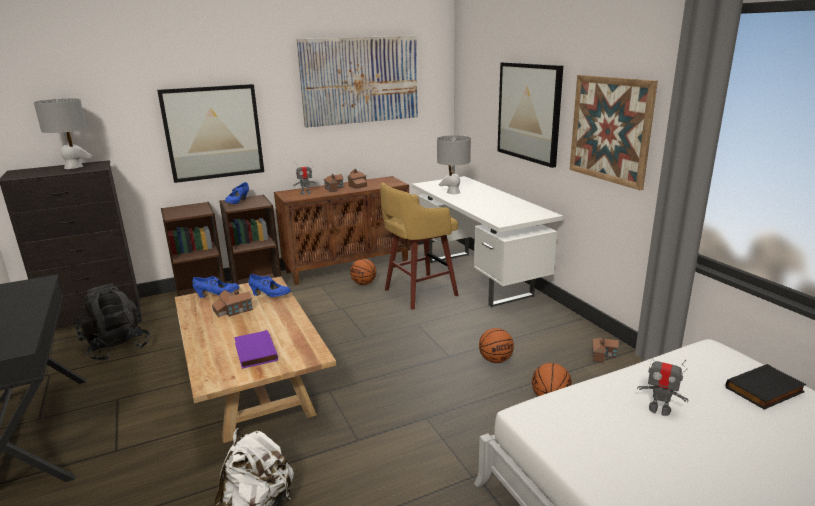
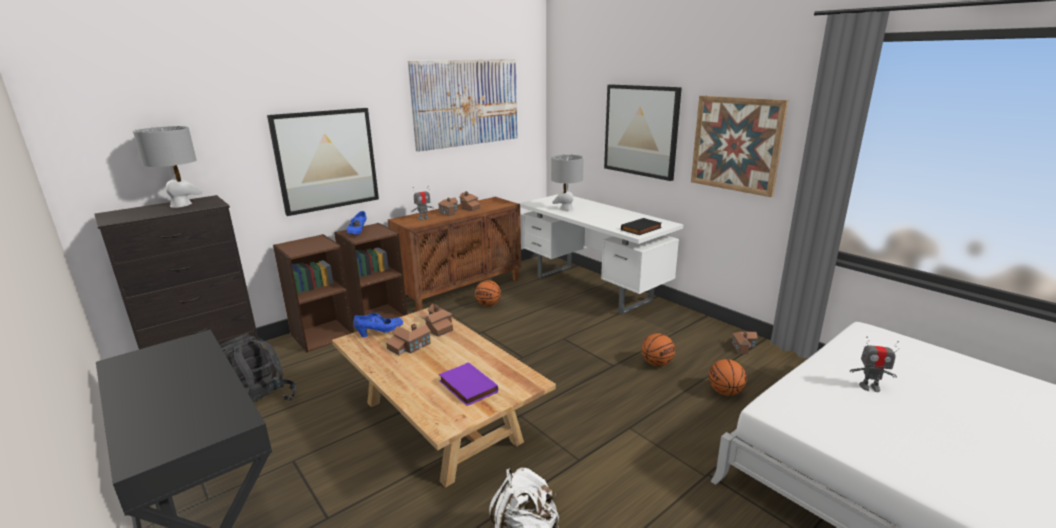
camera: 15 degrees left, 0 degrees up
blue shoe [249,274,291,297] -> toy house [424,304,453,337]
yellow stool [380,183,459,310] -> none
black book [726,364,806,410] -> black book moved to [621,218,662,235]

